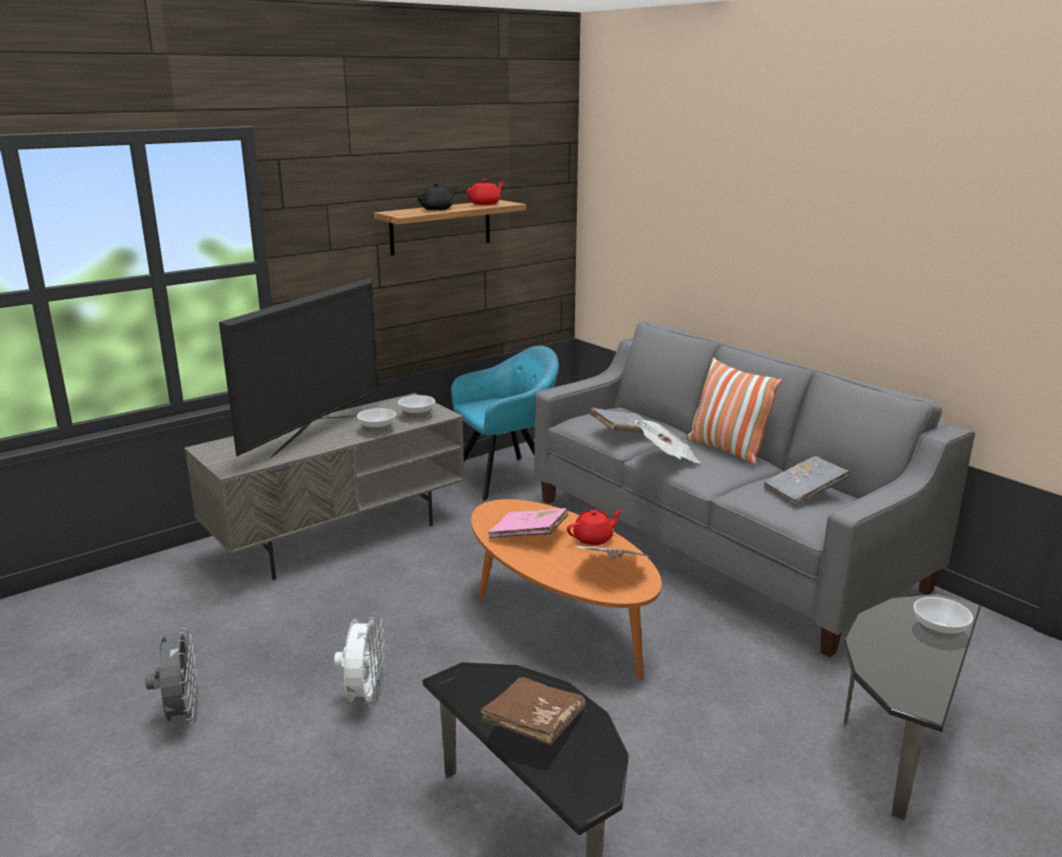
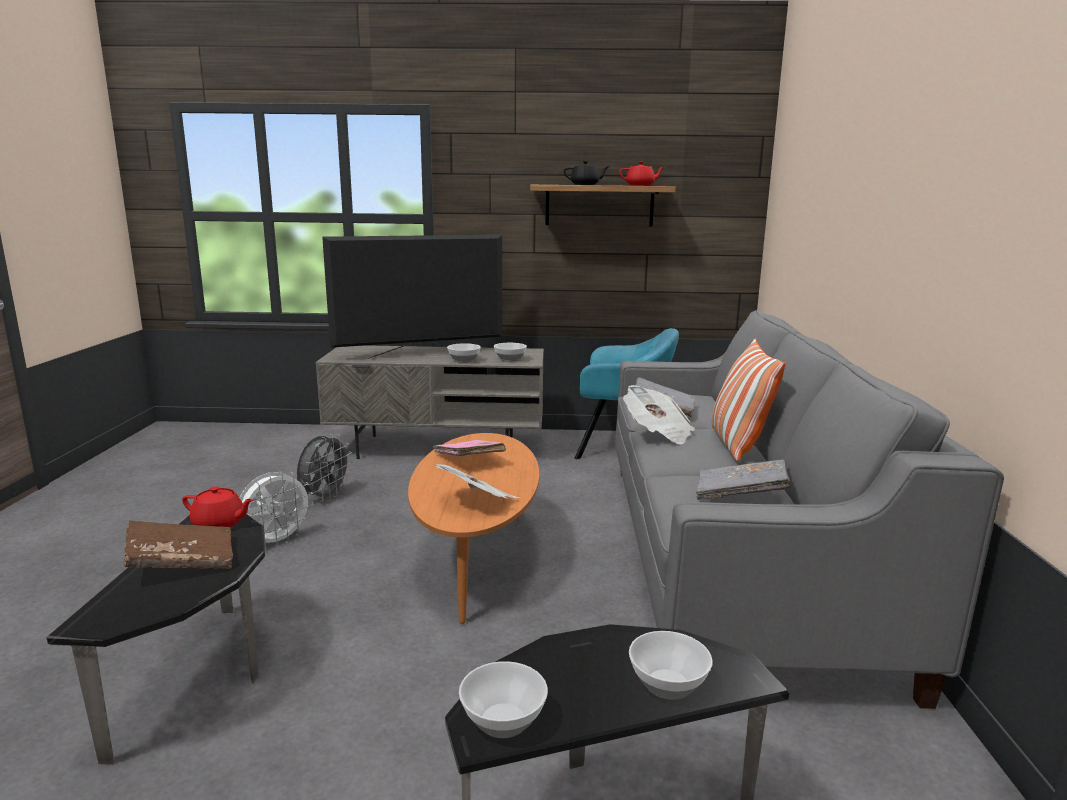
camera: 40 degrees right, 5 degrees down
grey fan [145,628,198,724] -> grey fan moved to [297,434,352,502]
red teapot [567,510,623,545] -> red teapot moved to [182,486,254,527]
none -> bowl [459,661,548,738]

